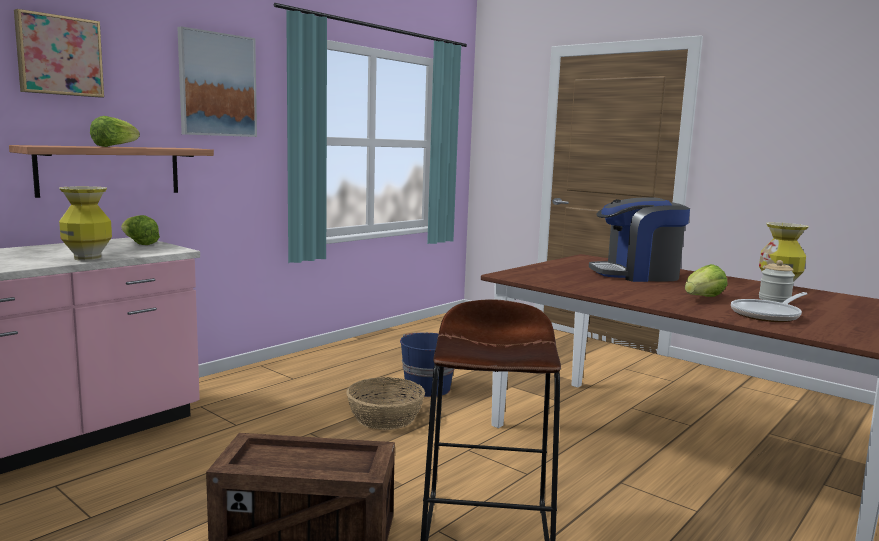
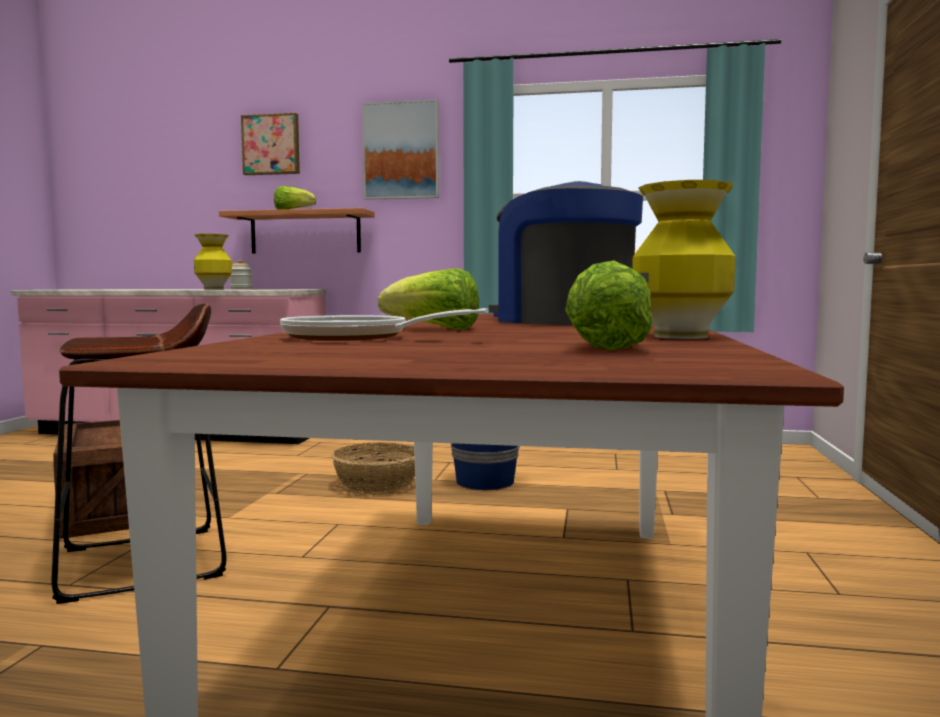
camera: 60 degrees right, 5 degrees down
lettuce [121,215,160,245] -> lettuce moved to [565,260,653,350]
jar [759,260,795,303] -> jar moved to [230,260,253,289]

